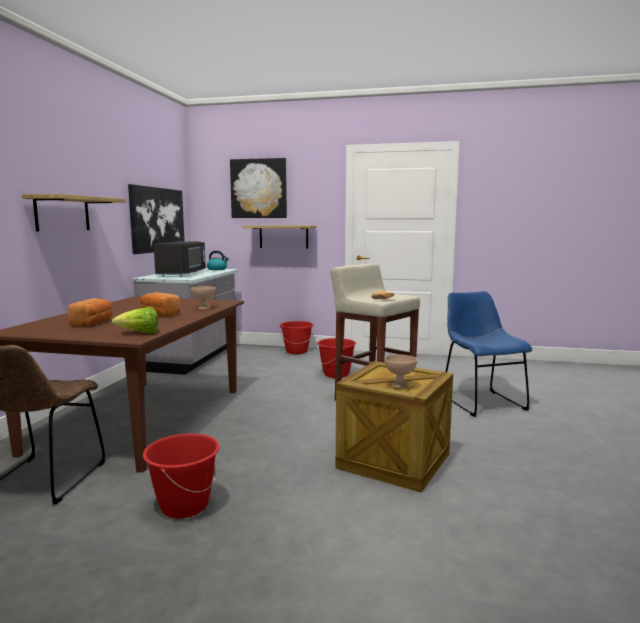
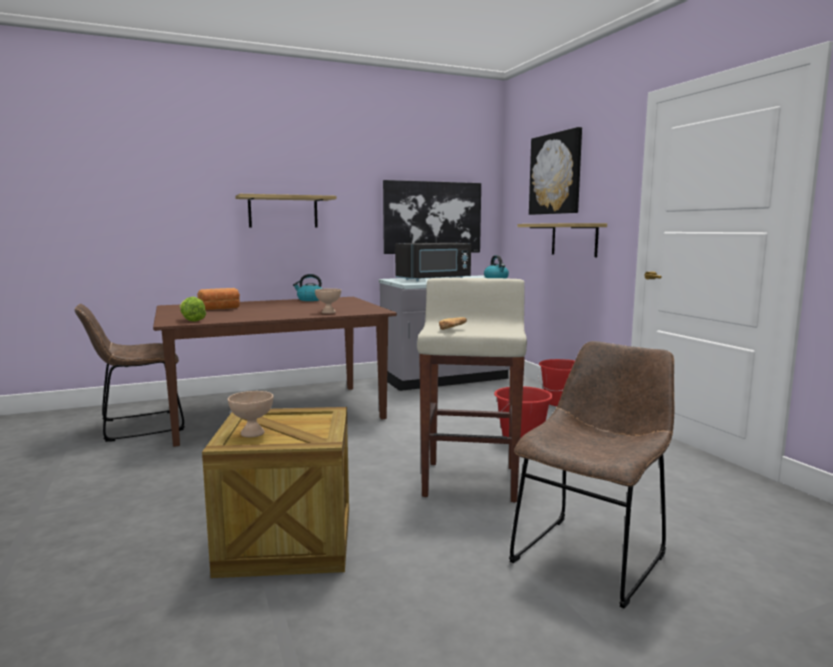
camera: 55 degrees right, 0 degrees up
bread [140,292,180,316] -> none
red bucket [143,433,219,519] -> none
blue chair [445,291,532,417] -> brown chair [509,341,674,608]
none -> kettle [293,274,323,301]

